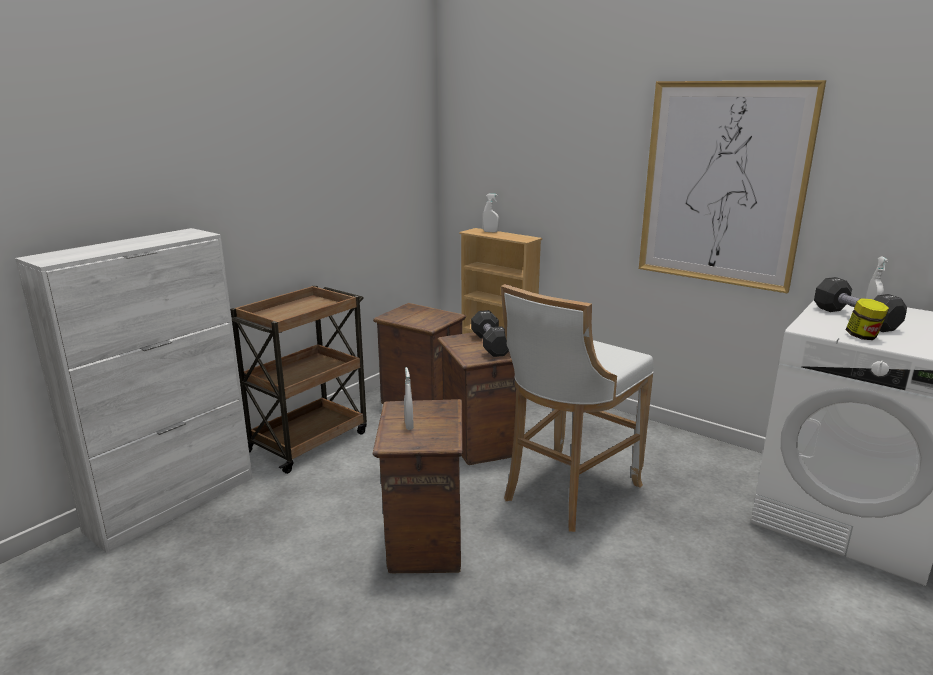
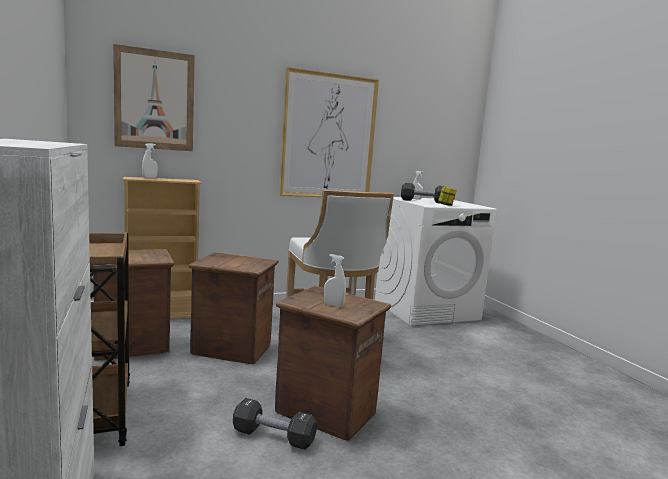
camera: 60 degrees left, 10 degrees down
black dumbbell [471,310,509,357] -> black dumbbell moved to [233,398,317,450]
none -> picture [113,44,195,151]

